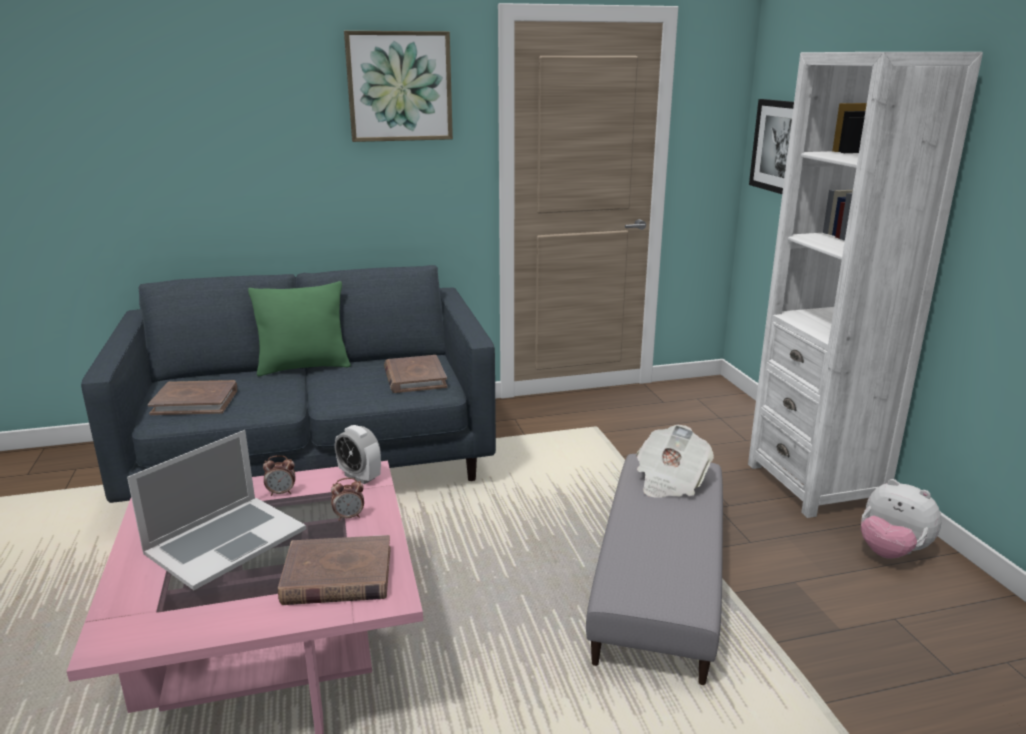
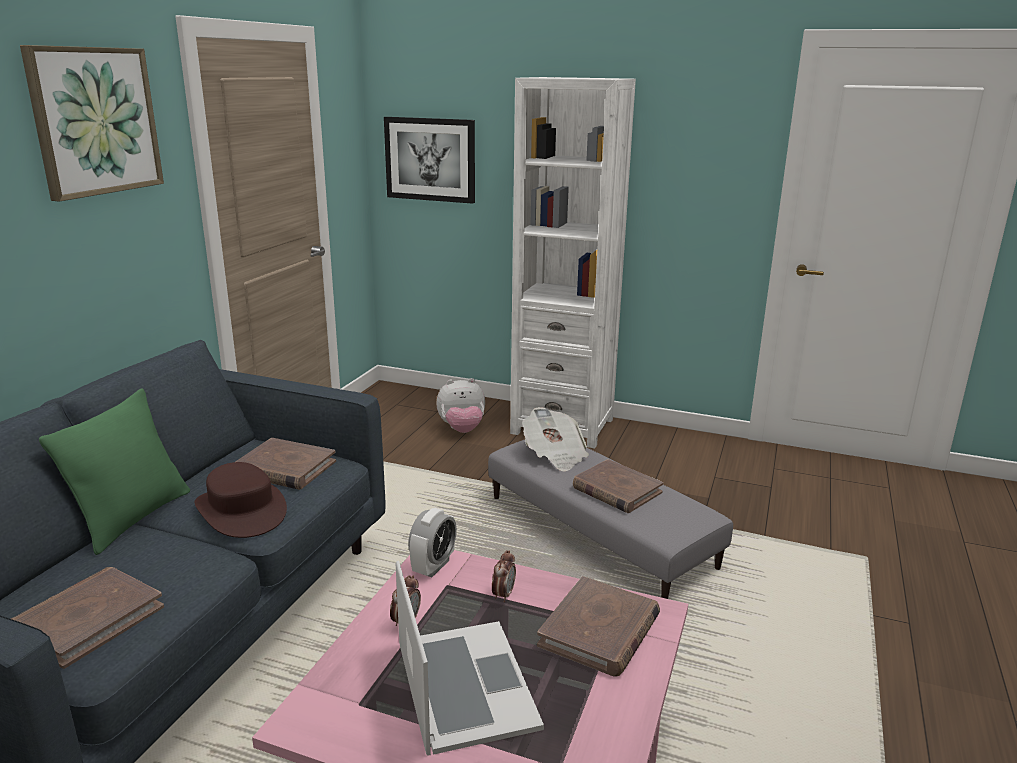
camera: 55 degrees left, 0 degrees up
alarm clock [335,425,381,484] -> alarm clock turned 45 degrees counterclockwise [408,508,457,577]
plush toy [861,479,942,559] -> plush toy moved to [436,378,485,433]
none -> brown hat [195,462,287,538]
none -> brown book [573,459,663,513]

